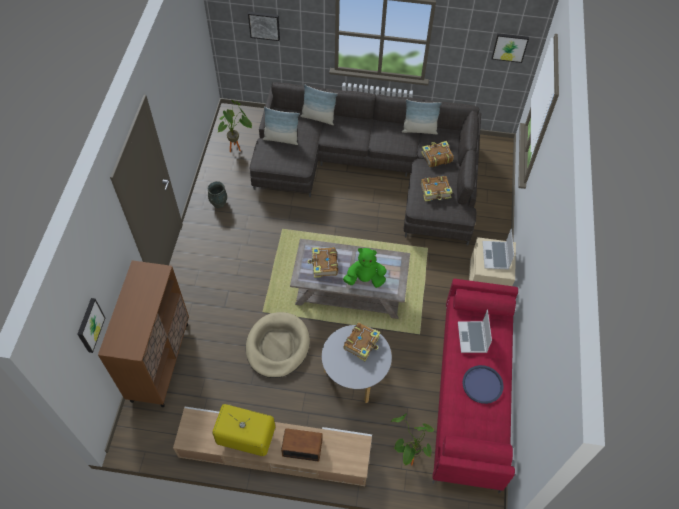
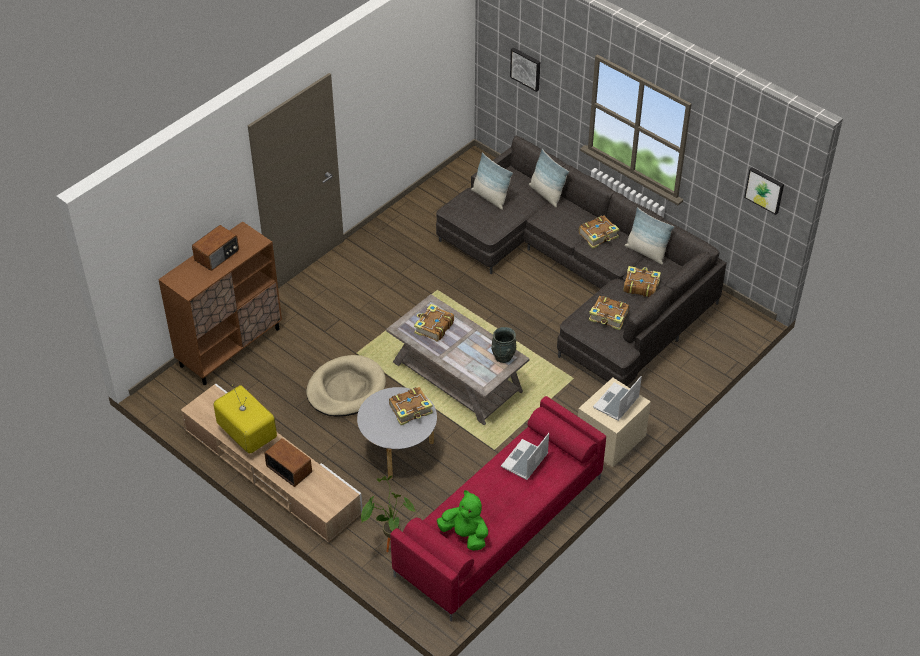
camera: 35 degrees right, 10 degrees down
picture [77,298,105,353] -> none
grey vase [208,181,227,208] -> grey vase moved to [491,327,516,363]
potted plant [218,100,252,152] -> none
green plush toy [343,248,387,288] -> green plush toy moved to [437,490,488,551]
blue tray [462,365,504,404] -> none
none -> radio [192,225,239,271]
none -> book [579,215,619,249]

